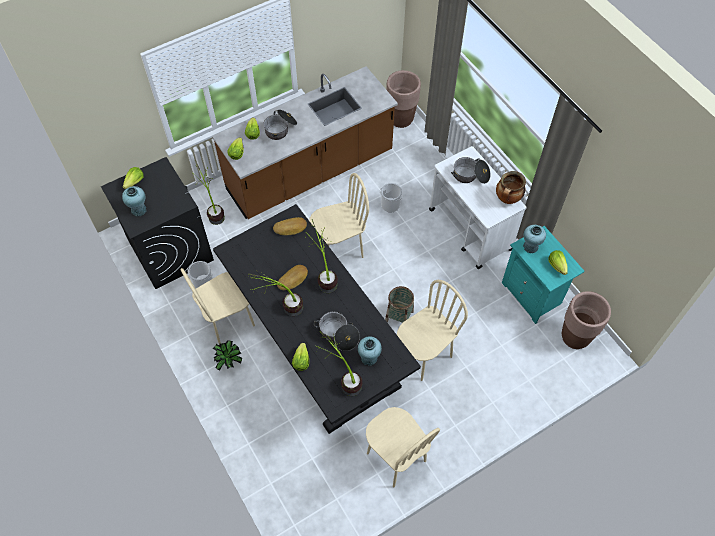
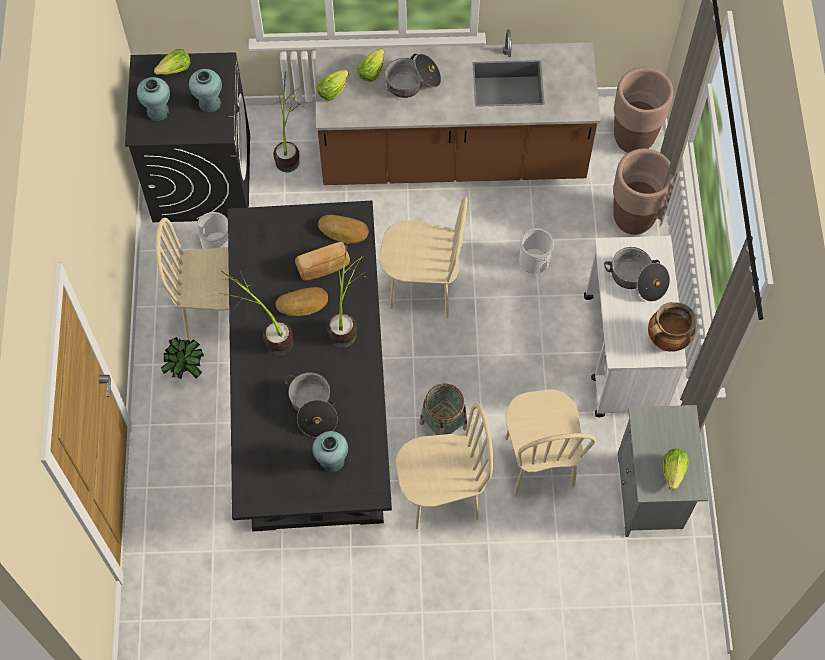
camera: 30 degrees right, 5 degrees up
lettuce [292,343,309,371] -> none
potted plant [317,331,362,396] -> none
beige chair [366,407,440,488] -> beige chair moved to [505,389,596,495]
turquoise nightstand [502,226,585,324] -> grey nightstand [617,405,708,537]
turquoise vase [523,225,546,253] -> turquoise vase moved to [189,69,222,113]
brown planter [562,291,611,349] -> brown planter moved to [613,149,674,235]
none -> bread [295,242,350,280]

